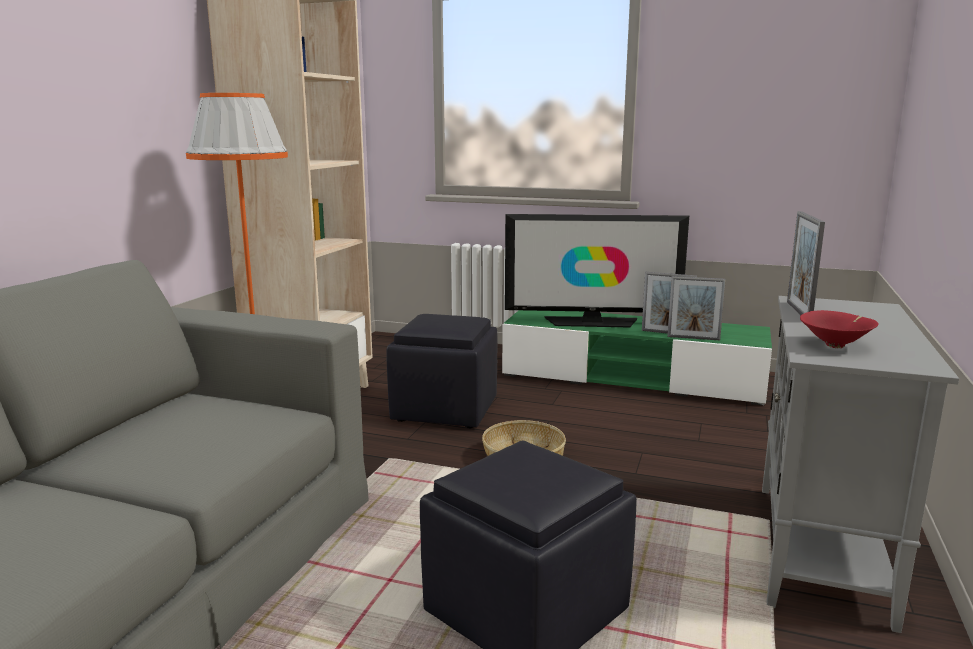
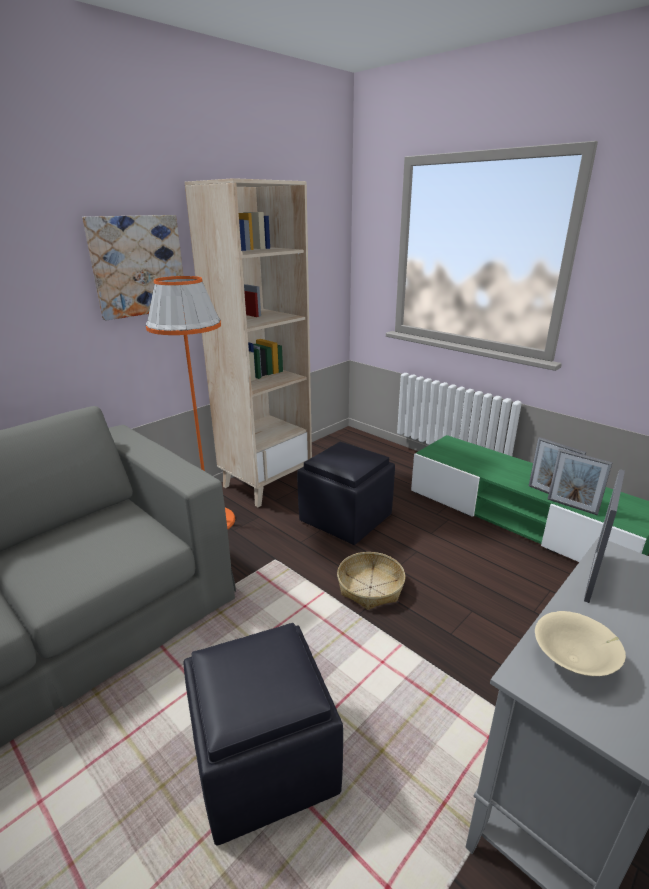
camera: 25 degrees right, 10 degrees up
television [505,214,689,327] -> none
red bowl [800,310,879,348] -> beige bowl [535,611,626,676]
none -> picture [82,215,184,320]

